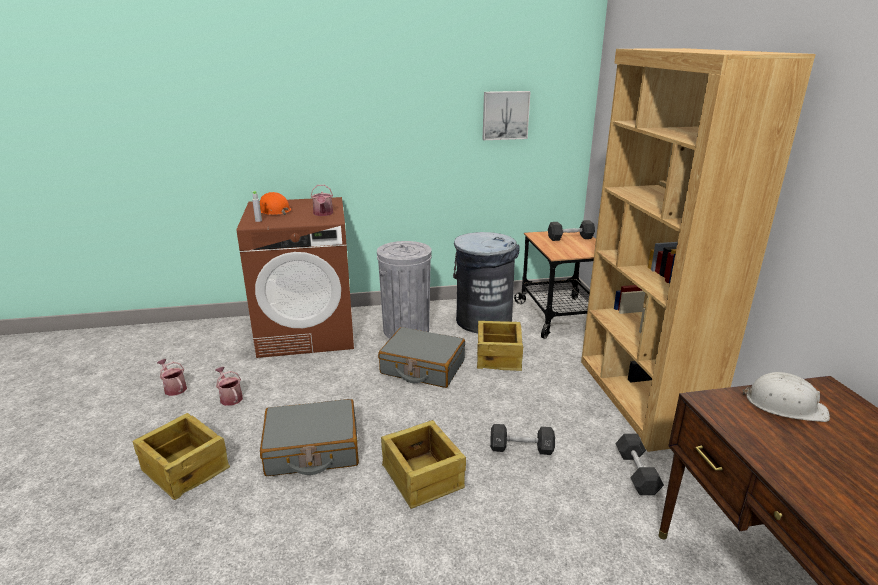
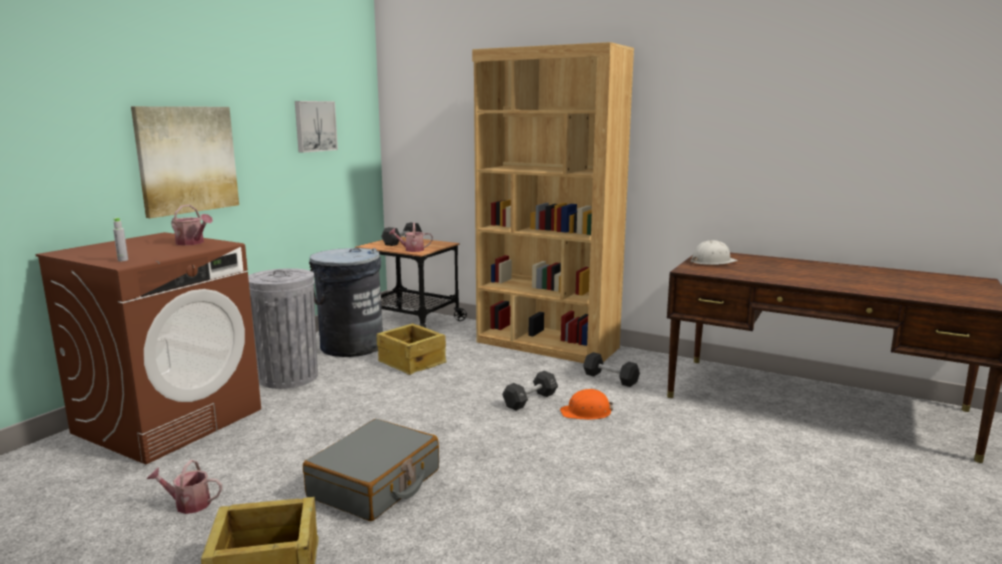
camera: 50 degrees left, 10 degrees down
watering can [157,359,187,396] -> watering can moved to [389,223,433,252]
orange hard hat [260,192,291,215] -> orange hard hat moved to [560,389,613,420]
grey suitcase [378,327,465,388] -> none
crate [381,420,466,509] -> none
none -> picture [131,106,239,218]

